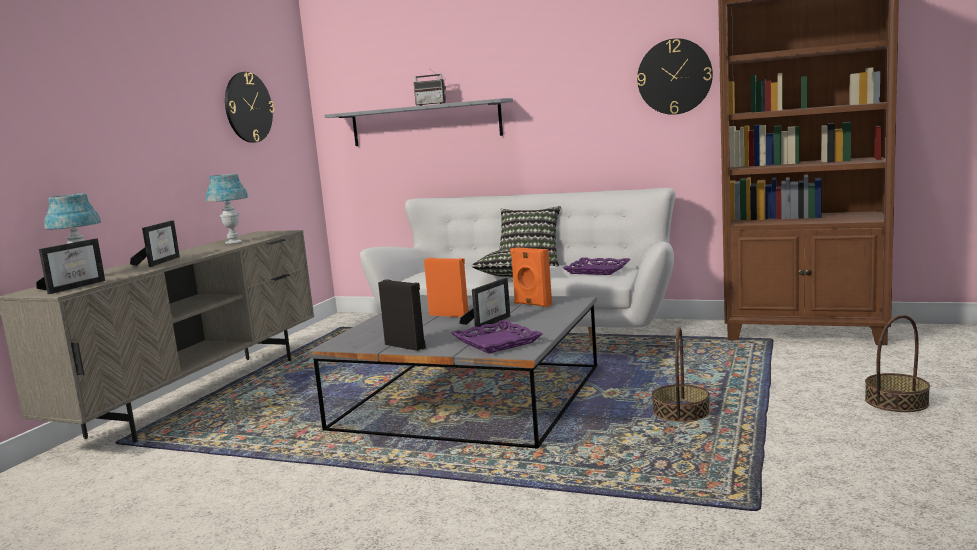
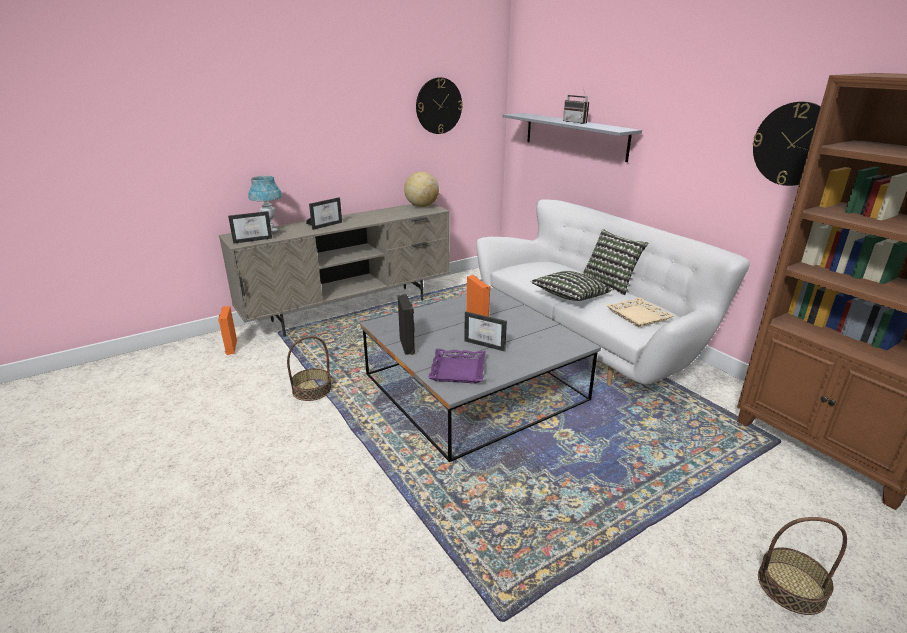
camera: 35 degrees right, 15 degrees up
blue table lamp [206,174,248,244] -> none
picture frame [459,278,511,327] -> picture frame turned 45 degrees clockwise [464,312,507,351]
orange speaker [510,247,552,307] -> orange speaker moved to [218,306,237,355]
purple tray [563,258,631,275] -> beige tray [606,297,674,327]
basket [652,327,710,422] -> basket moved to [287,336,332,401]
none -> globe [404,171,439,207]

